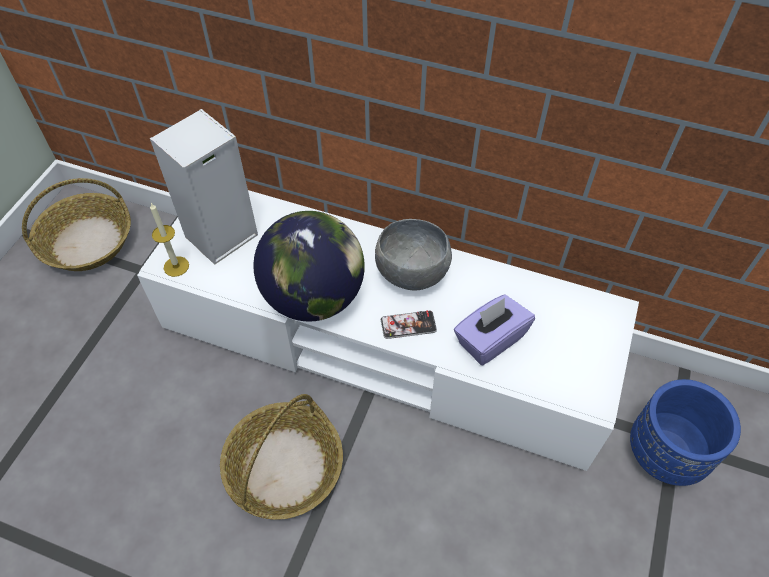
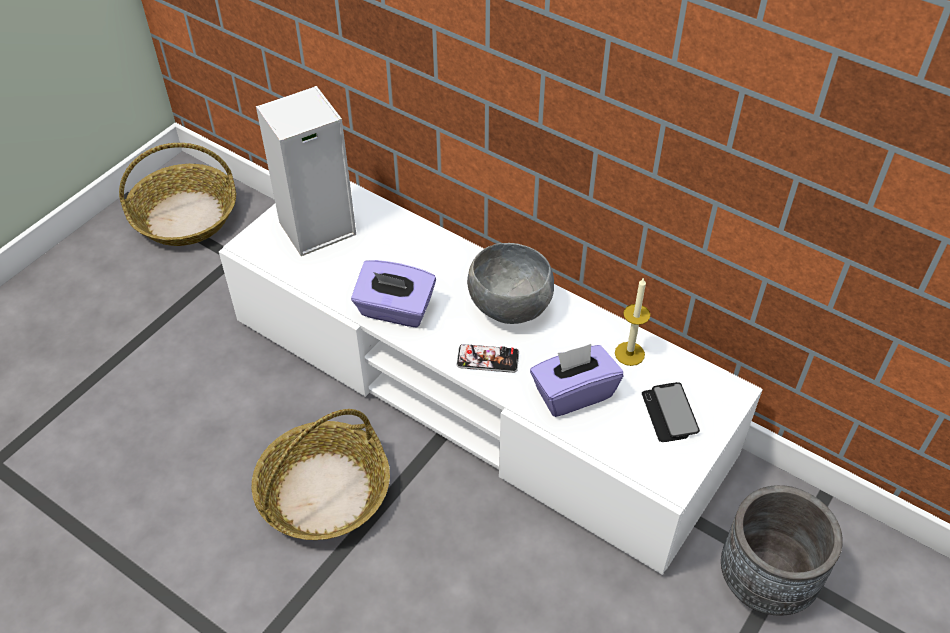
camera: 15 degrees right, 5 degrees down
candle [150,203,189,277] -> candle moved to [615,277,650,366]
globe [254,211,365,321] -> purple tissue box [351,260,436,328]
blue planter [630,379,741,486] -> grey planter [721,485,843,616]
none -> phone [642,382,700,442]

